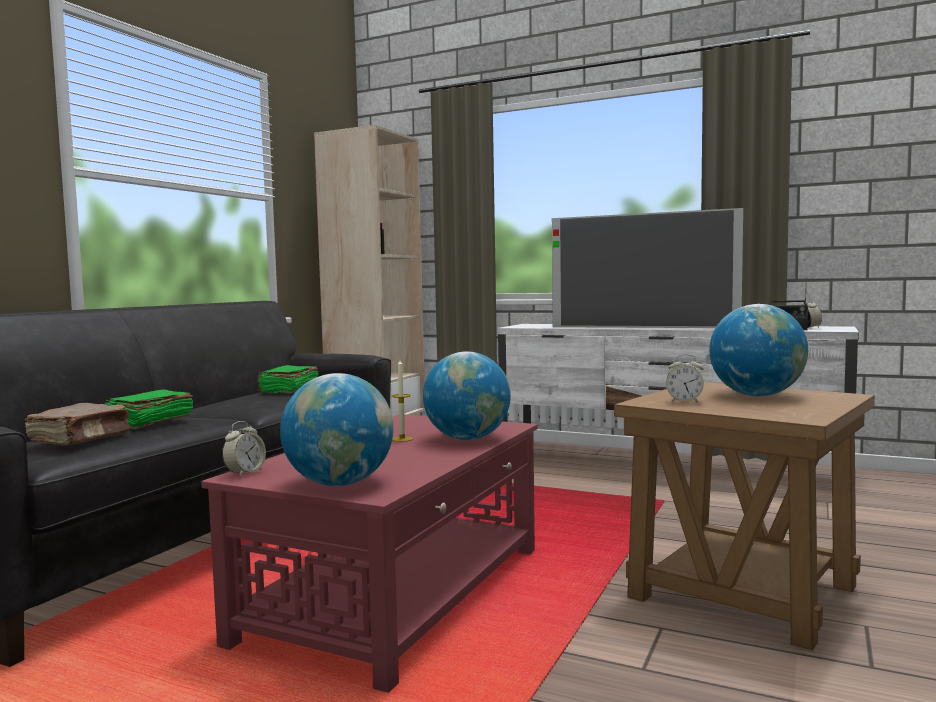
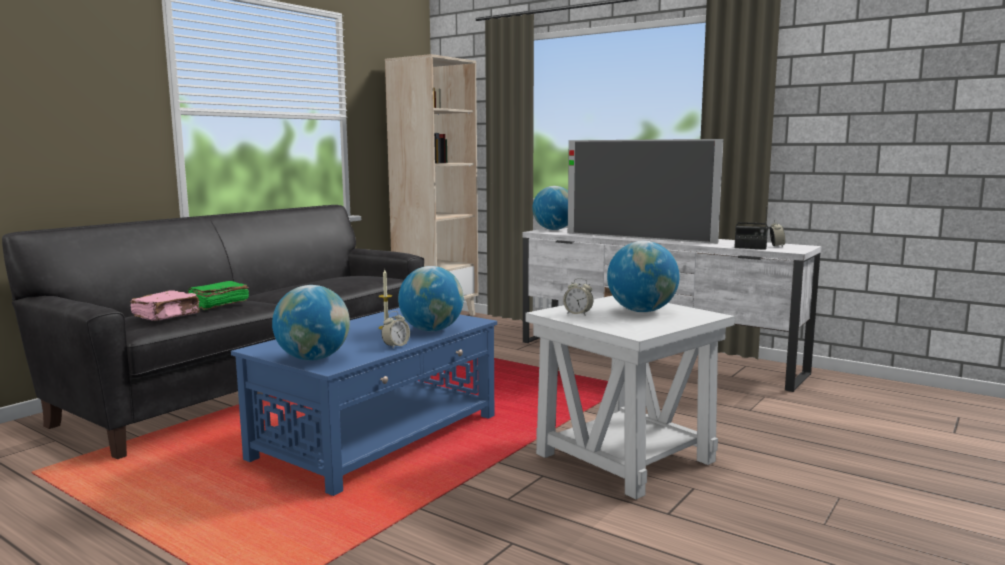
camera: 10 degrees right, 5 degrees up
brown book [25,403,130,446] -> pink book [130,290,200,321]
red coffee table [201,414,538,693] -> blue coffee table [231,308,497,496]
alarm clock [222,421,266,477] -> alarm clock moved to [381,311,410,348]
green book [257,365,318,393] -> none
brown side table [614,382,875,650] -> white side table [526,296,735,499]
none -> globe [532,186,568,230]

